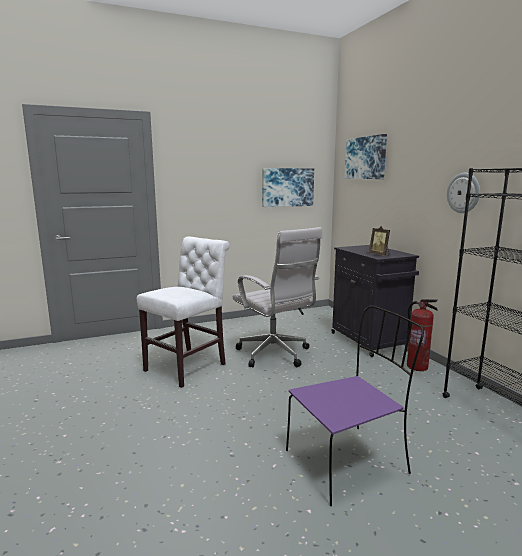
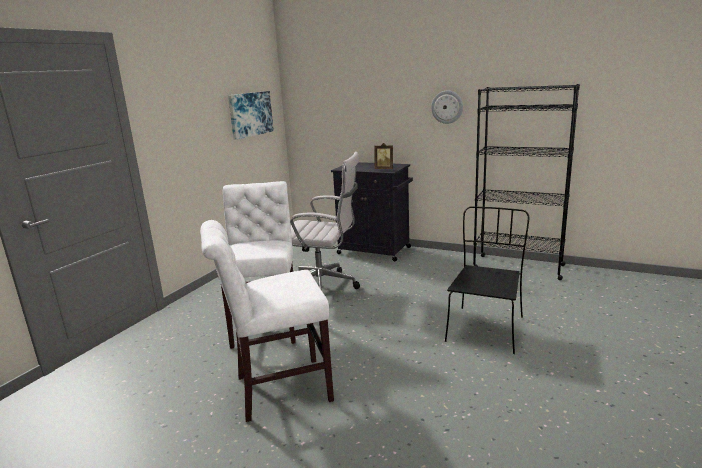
camera: 40 degrees left, 5 degrees up
purple chair [286,306,424,506] -> black chair [445,206,529,354]
picture [344,134,387,179] -> none
fire extinguisher [407,299,438,371] -> none
none -> white chair [200,220,334,422]

